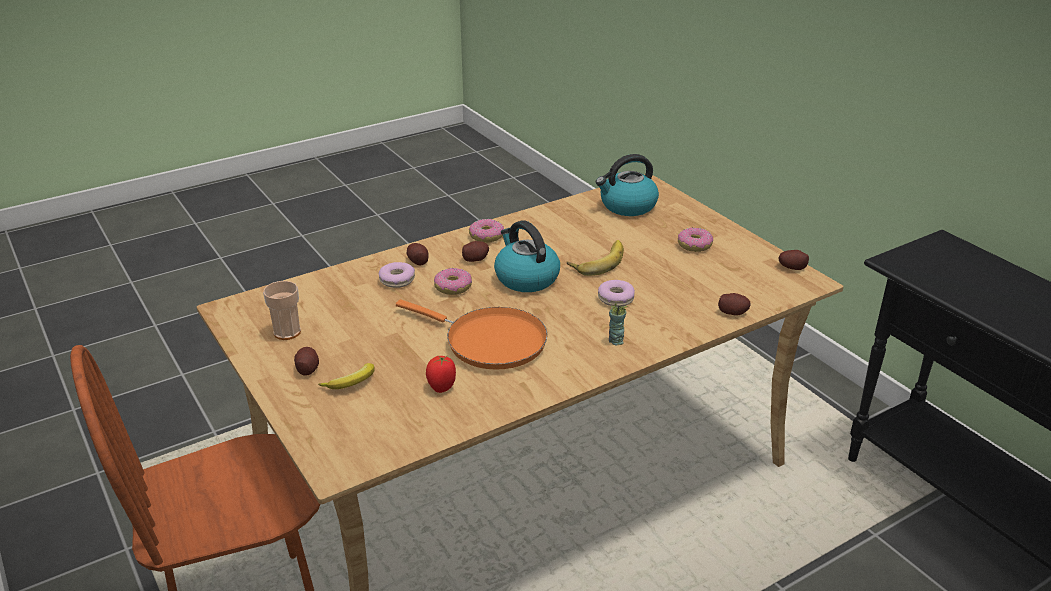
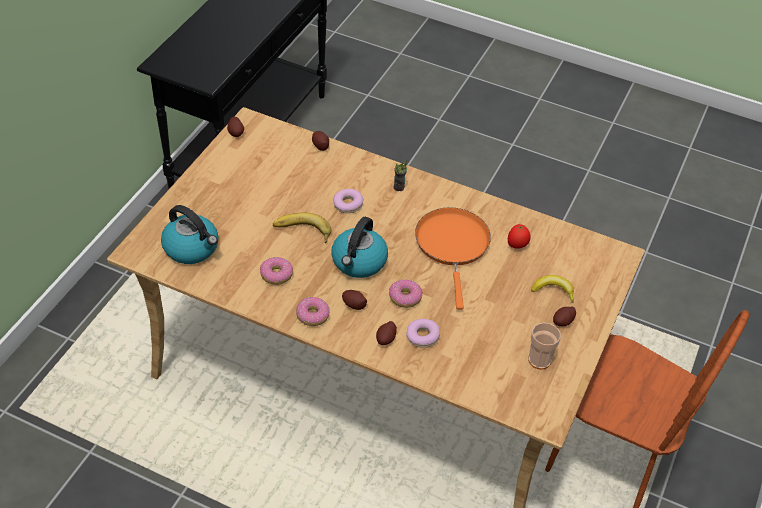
camera: 125 degrees left, 15 degrees up
donut [678,228,713,252] -> donut moved to [260,257,293,285]

